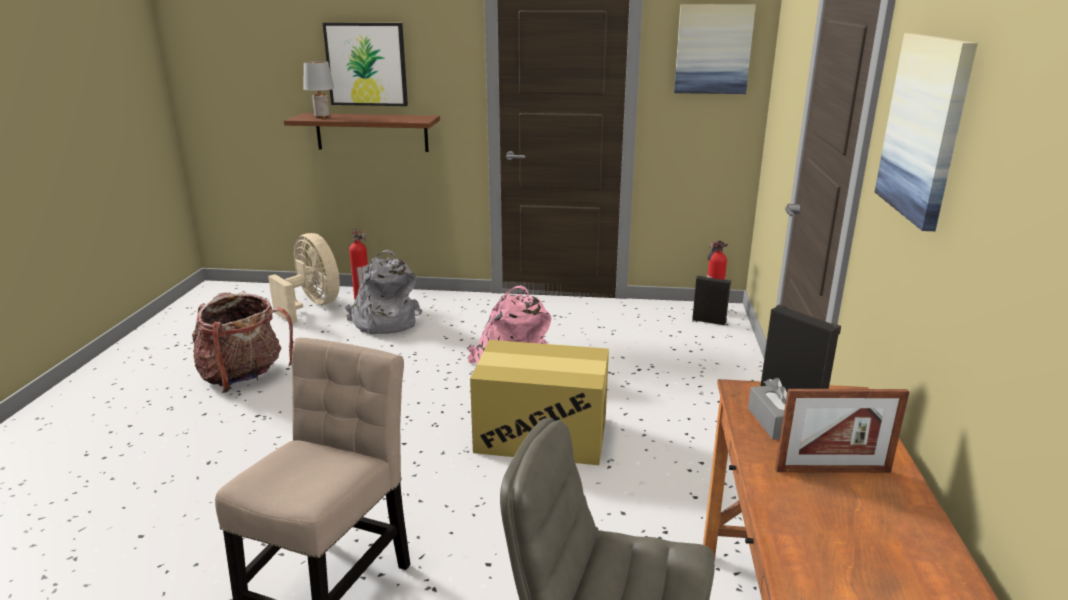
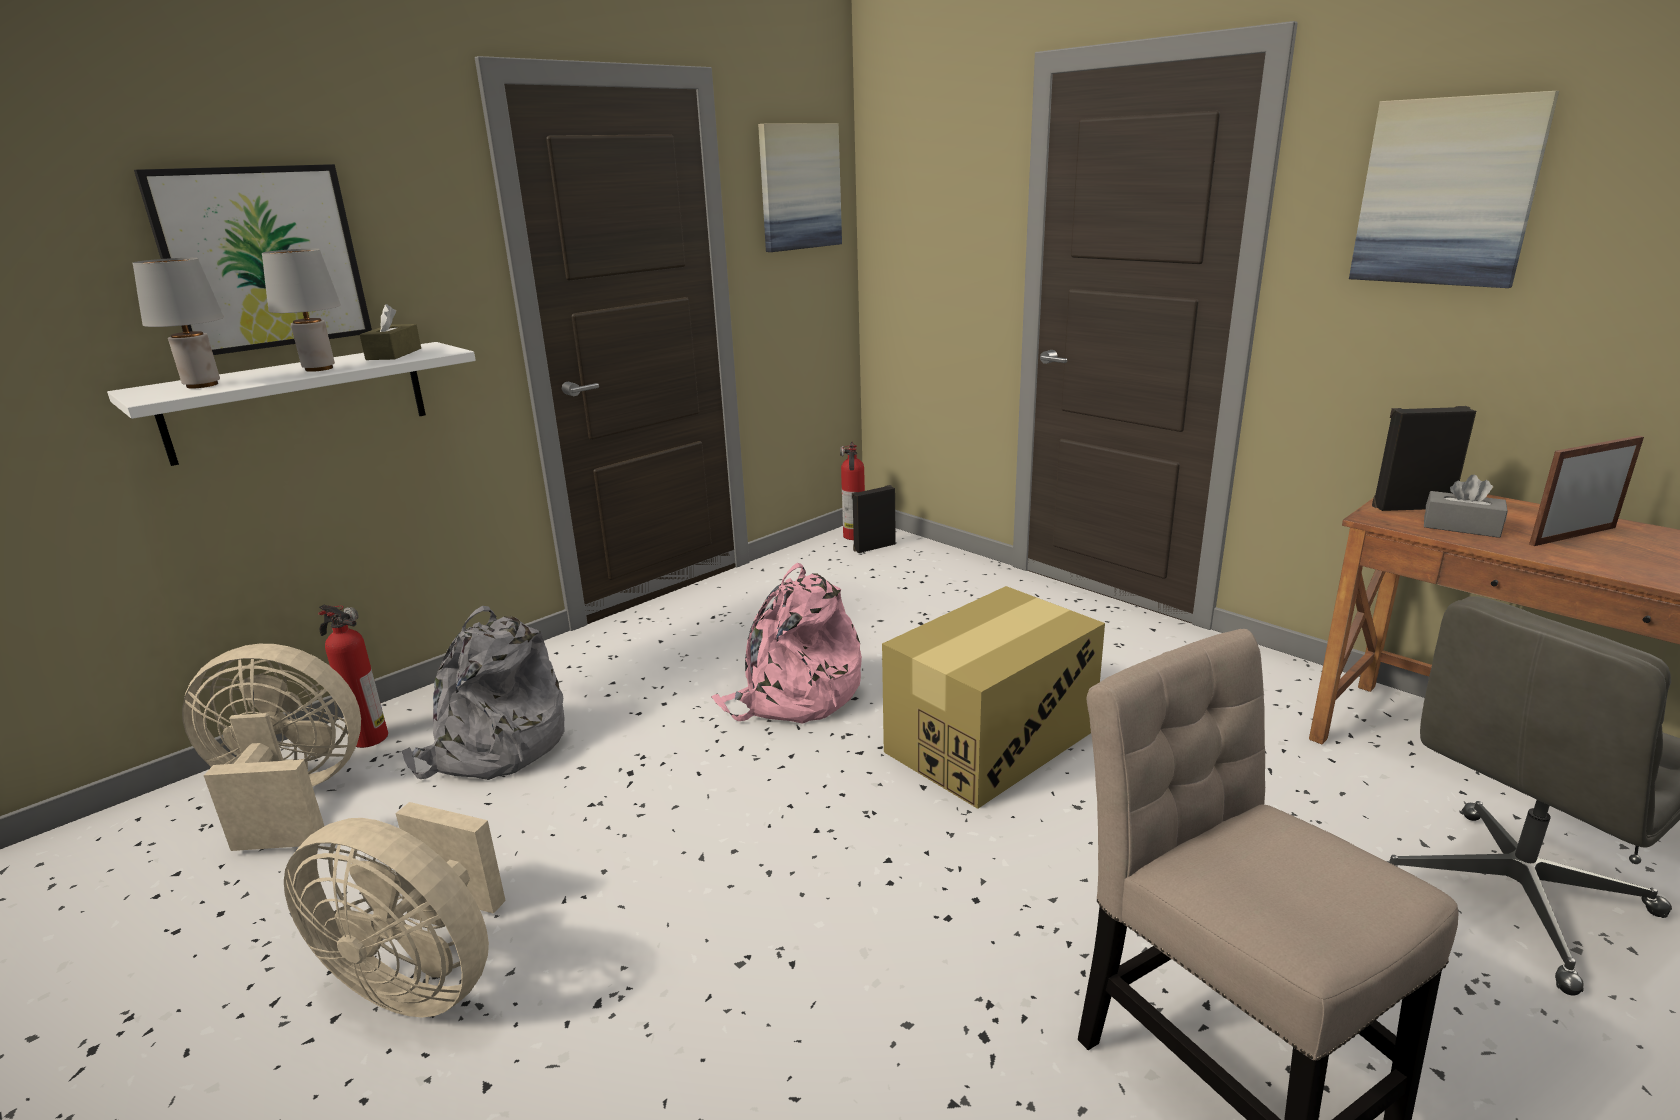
camera: 50 degrees left, 0 degrees up
backpack [192,292,293,393] -> beige fan [284,802,506,1018]
brown shelf [284,113,440,152] -> white shelf [107,342,476,466]
picture frame [775,389,909,473] -> picture frame turned 150 degrees counterclockwise [1529,436,1644,546]
none -> grey table lamp [262,249,341,372]
none -> brown tissue box [360,304,421,360]

